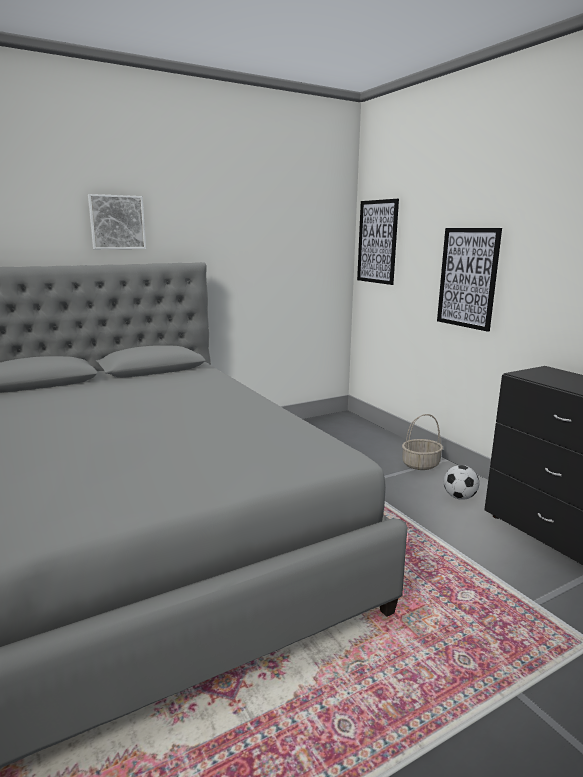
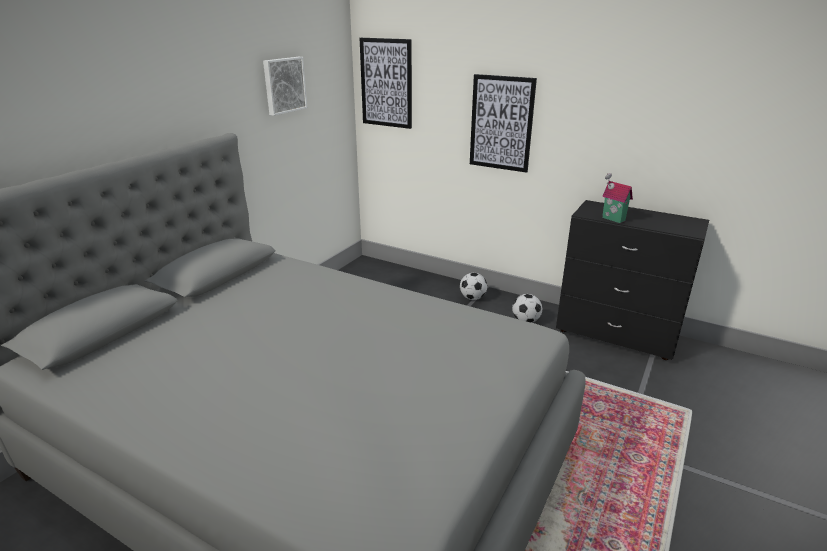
camera: 30 degrees left, 10 degrees up
picture [88,194,146,249] -> picture moved to [263,57,307,116]
basket [402,414,443,470] -> football [460,273,487,300]
none -> toy house [602,173,633,223]

